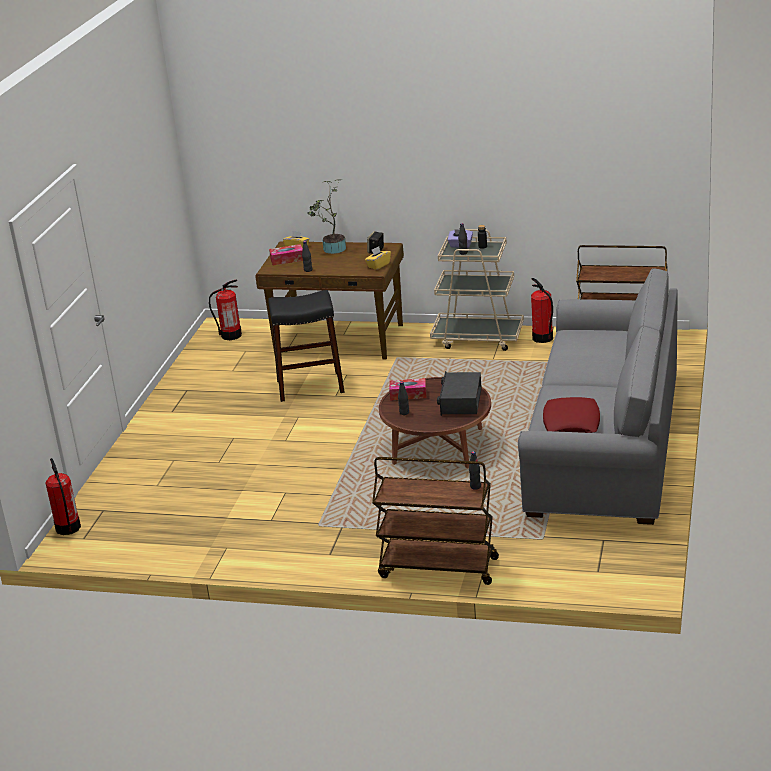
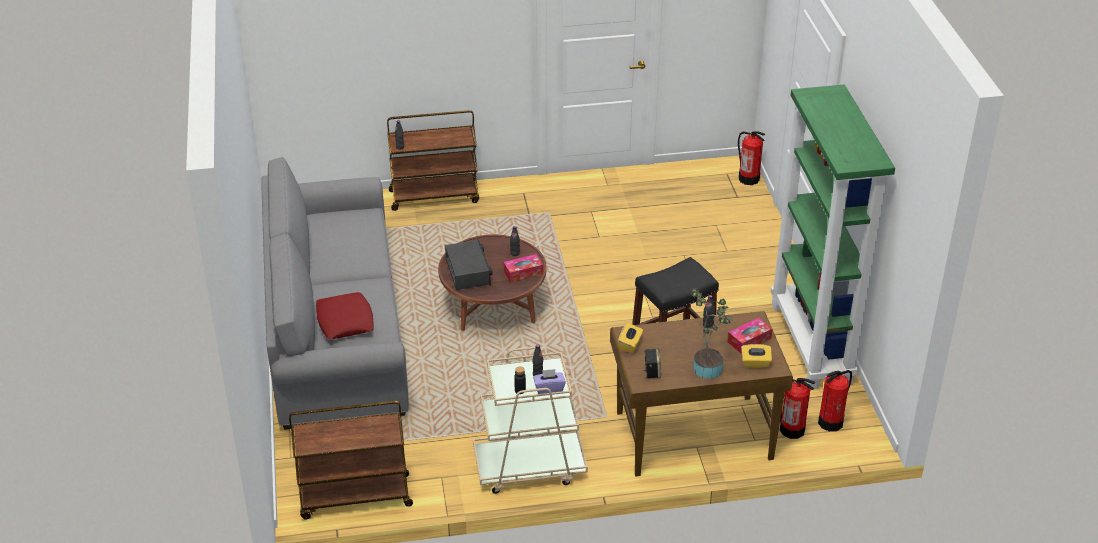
camera: 155 degrees right, 10 degrees up
fire extinguisher [531,278,553,343] -> fire extinguisher moved to [780,378,815,439]
red pillow [543,397,600,433] -> red pillow moved to [316,292,374,339]
none -> green bookcase [771,85,895,389]

